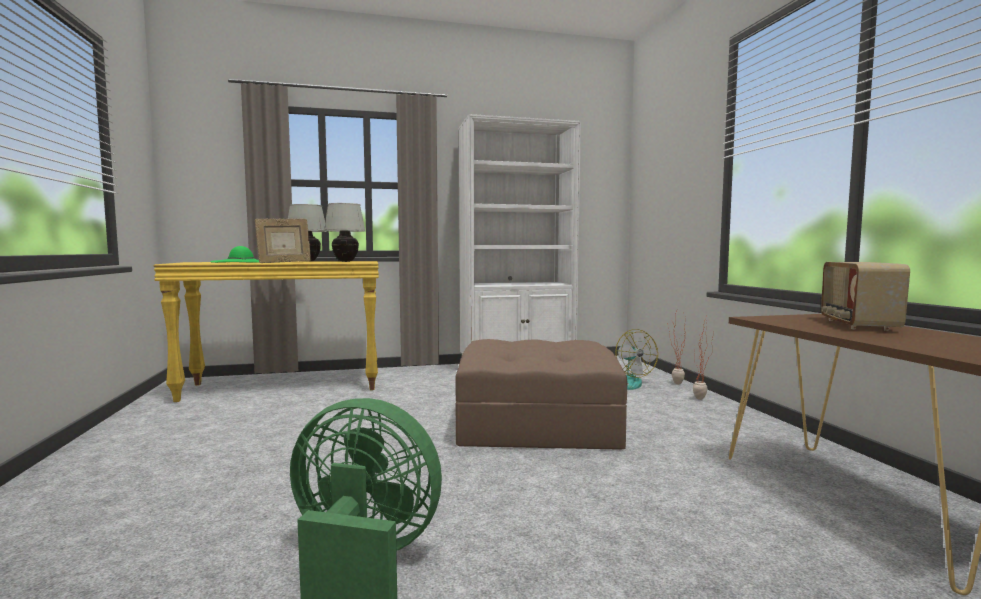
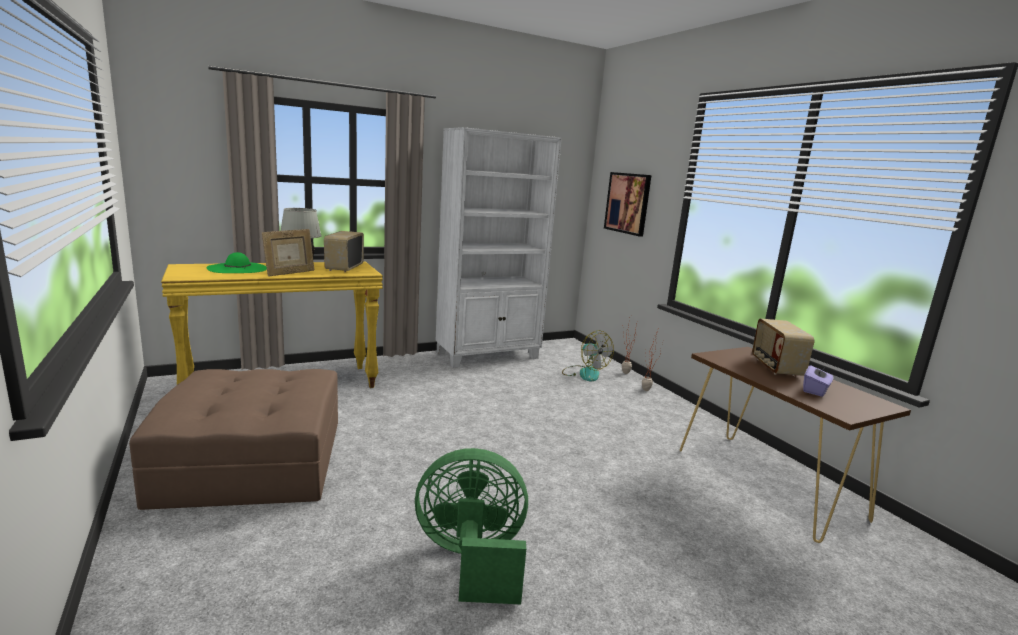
camera: 15 degrees left, 10 degrees up
white table lamp [324,203,365,262] -> radio [324,231,364,272]
brown ottoman [455,339,628,450] -> brown ottoman moved to [129,369,338,510]
none -> picture [604,172,651,237]
none -> purple tissue box [803,365,834,397]

